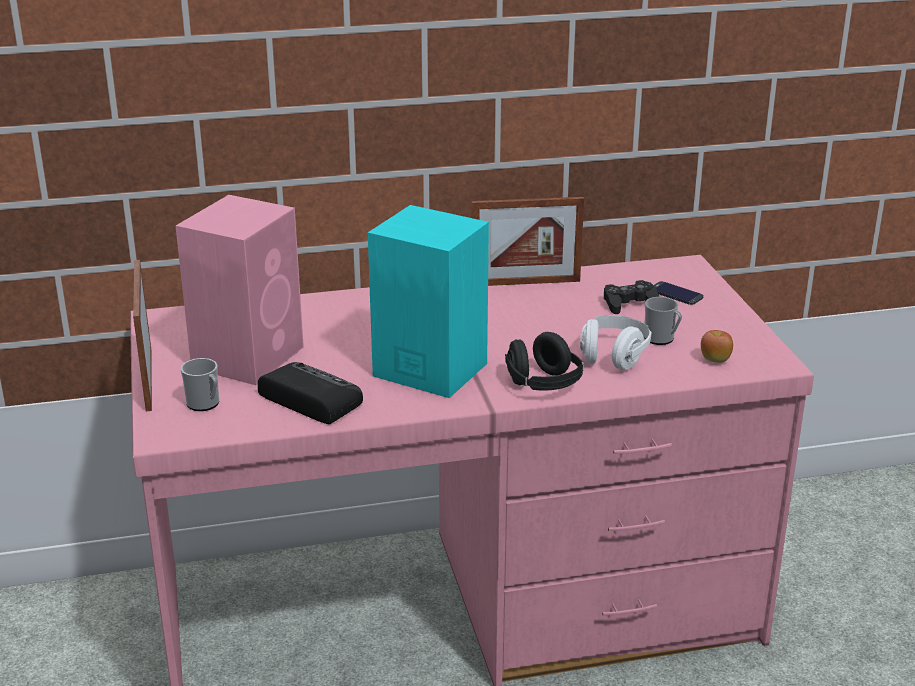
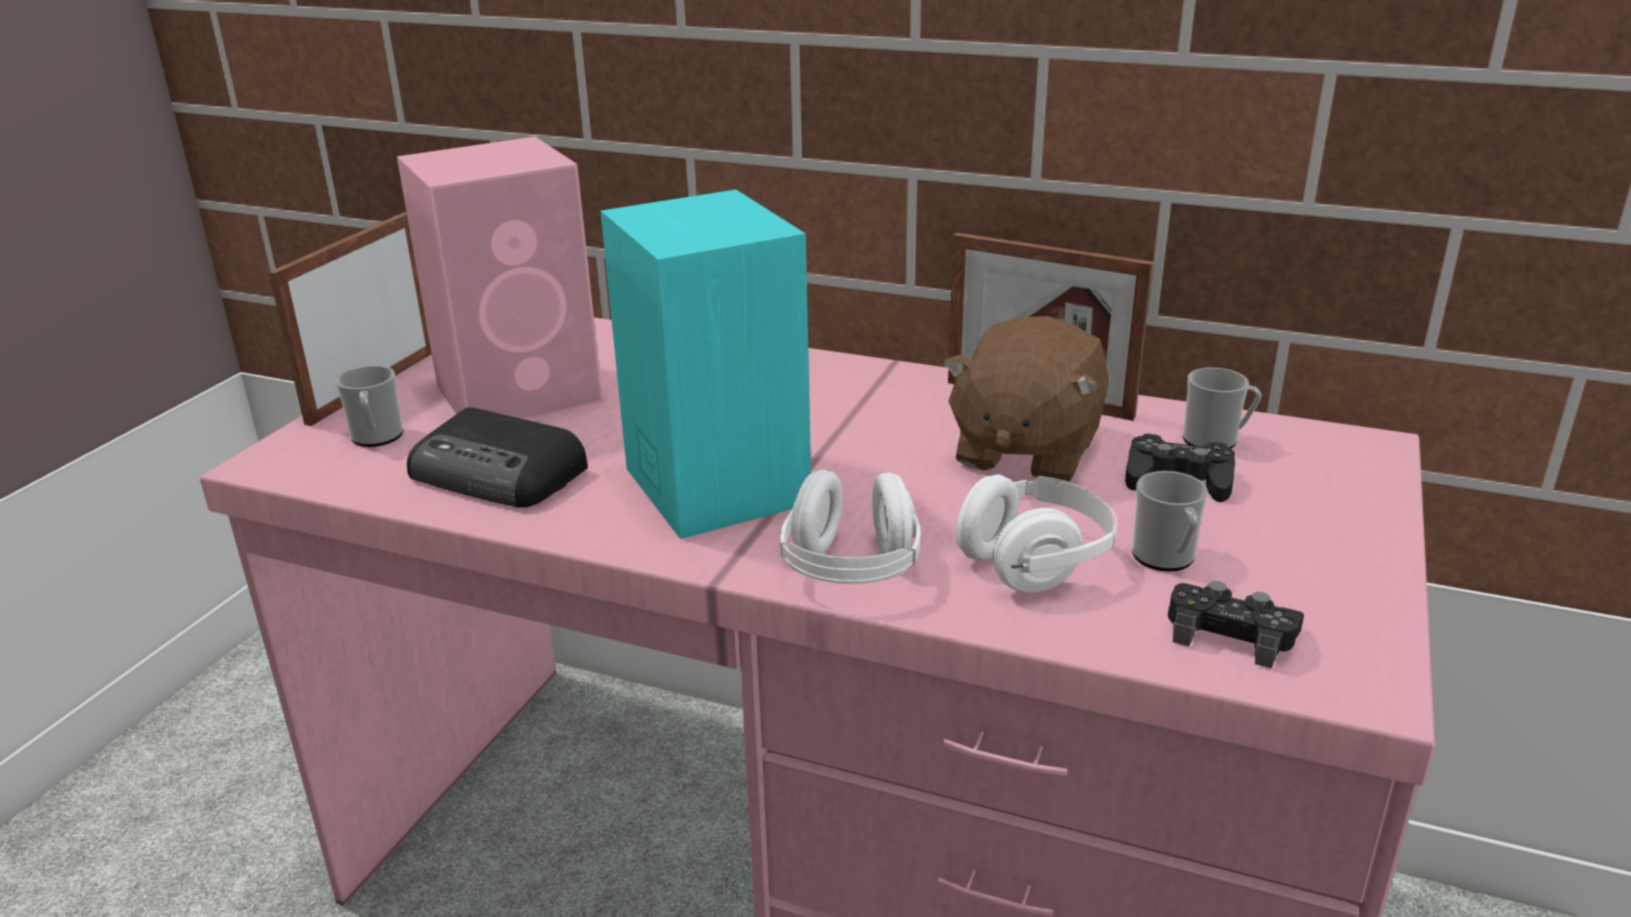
camera: 35 degrees right, 0 degrees up
radio [258,362,363,424] -> radio turned 135 degrees clockwise [407,407,588,508]
black headphones [505,332,584,391] -> white headphones [780,469,920,584]
phone [653,281,704,305] -> none
apple [701,330,733,363] -> black game controller [1168,581,1304,668]
none -> brown plush toy [943,316,1109,482]
none -> mug [1183,367,1262,449]

